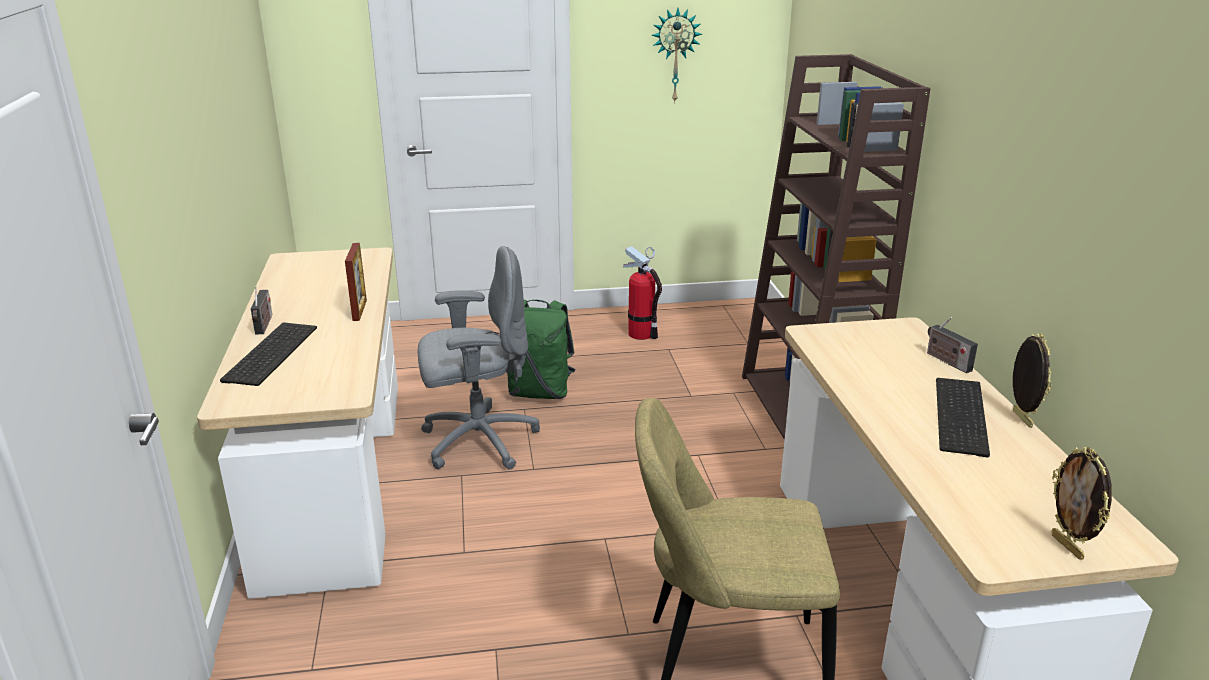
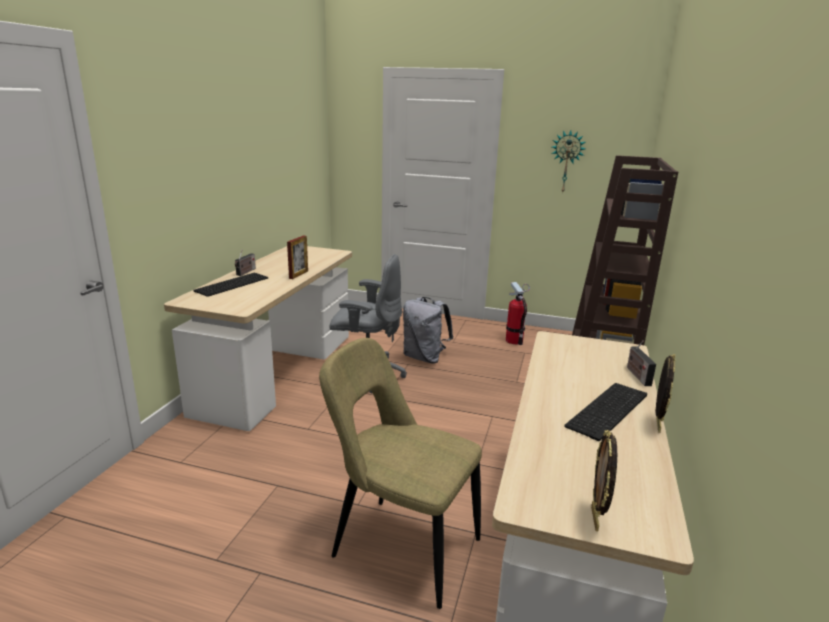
camera: 25 degrees right, 5 degrees down
green backpack [507,299,575,399] -> grey backpack [403,297,453,363]

